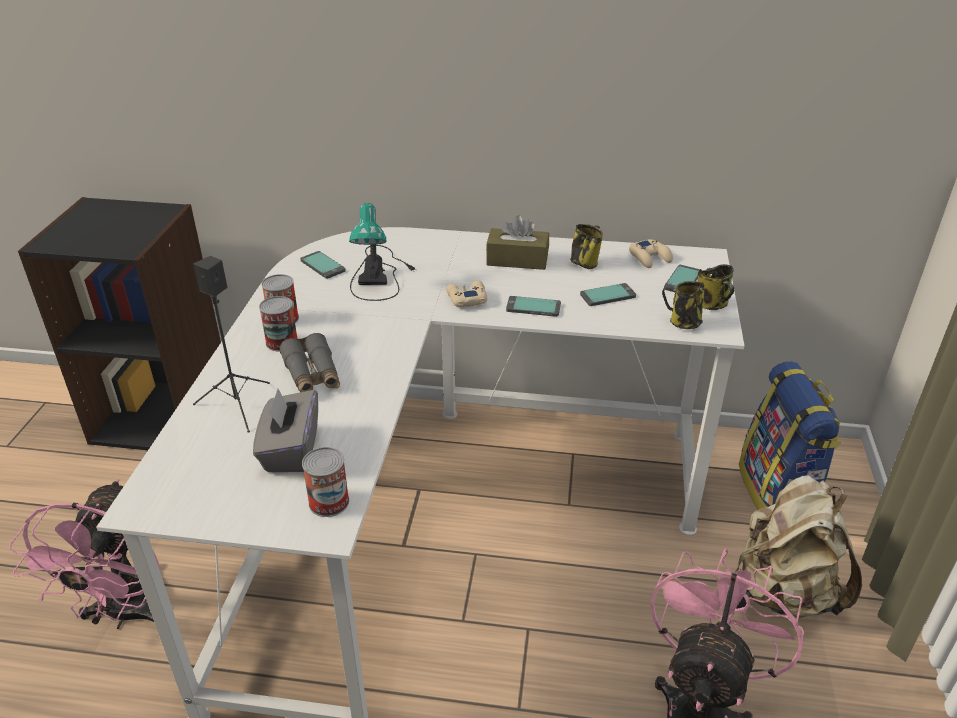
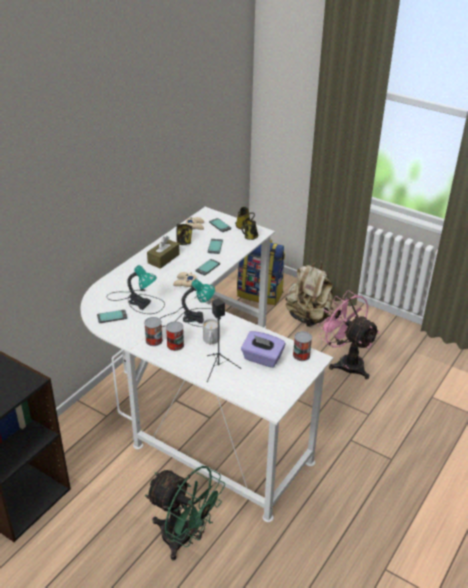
camera: 65 degrees left, 0 degrees up
pink fan [9,479,159,629] -> green fan [145,466,225,561]
grey tissue box [253,389,318,472] -> purple tissue box [241,331,285,368]
grey binoculars [279,333,340,392] -> white mug [203,319,220,345]
none -> table lamp [160,279,215,327]

